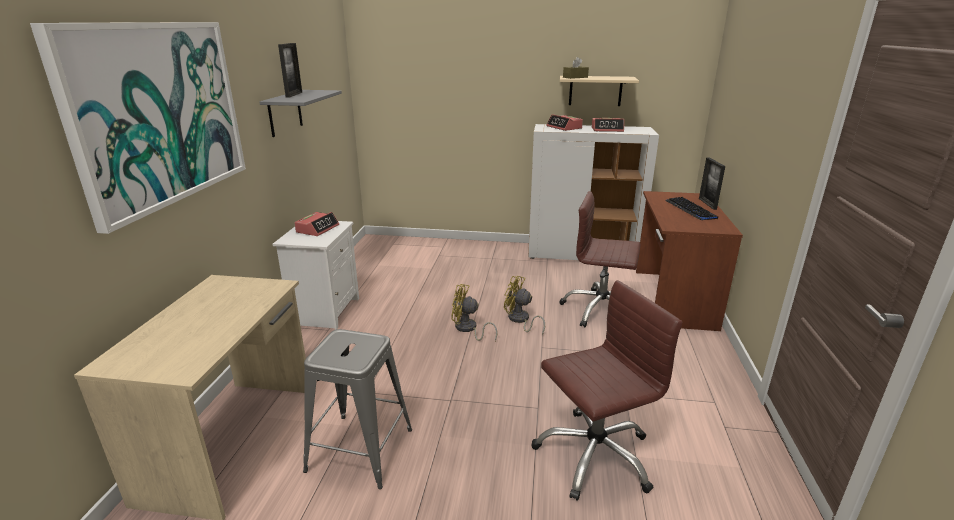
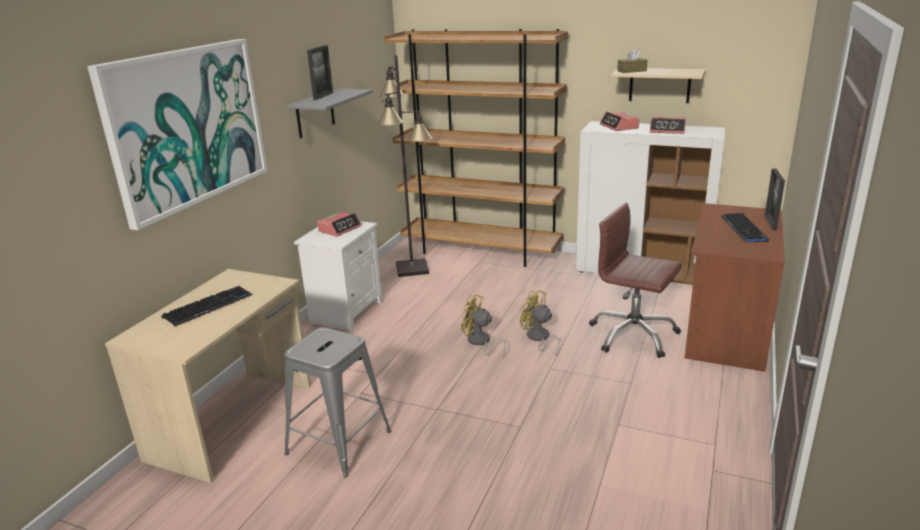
camera: 15 degrees right, 0 degrees up
brown office chair [532,280,682,501] -> none
none -> keyboard [161,286,252,327]
none -> black floor lamp [377,55,433,277]
none -> brown bookcase [384,29,568,267]

